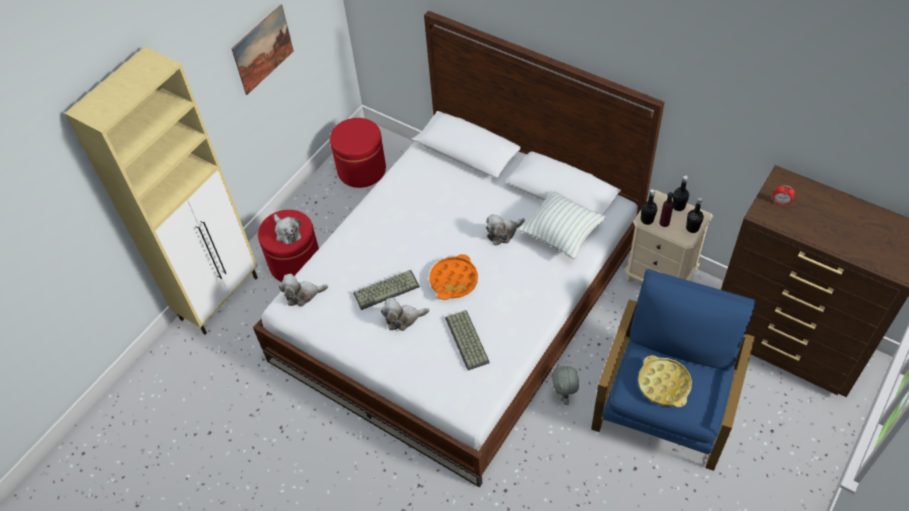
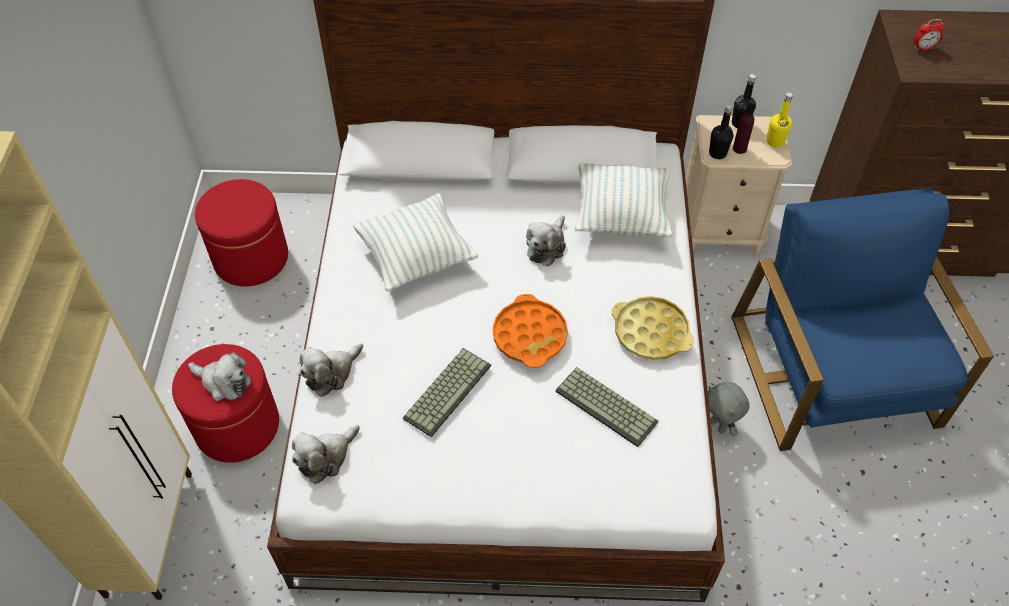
camera: 35 degrees left, 0 degrees up
picture [231,5,294,95] -> none
plush toy [381,297,429,331] -> plush toy moved to [299,343,363,397]
yellow tray [638,355,692,407] -> yellow tray moved to [612,296,694,360]
black bottle [686,197,704,233] -> yellow bottle [767,92,793,148]
none -> pillow [353,193,478,292]

